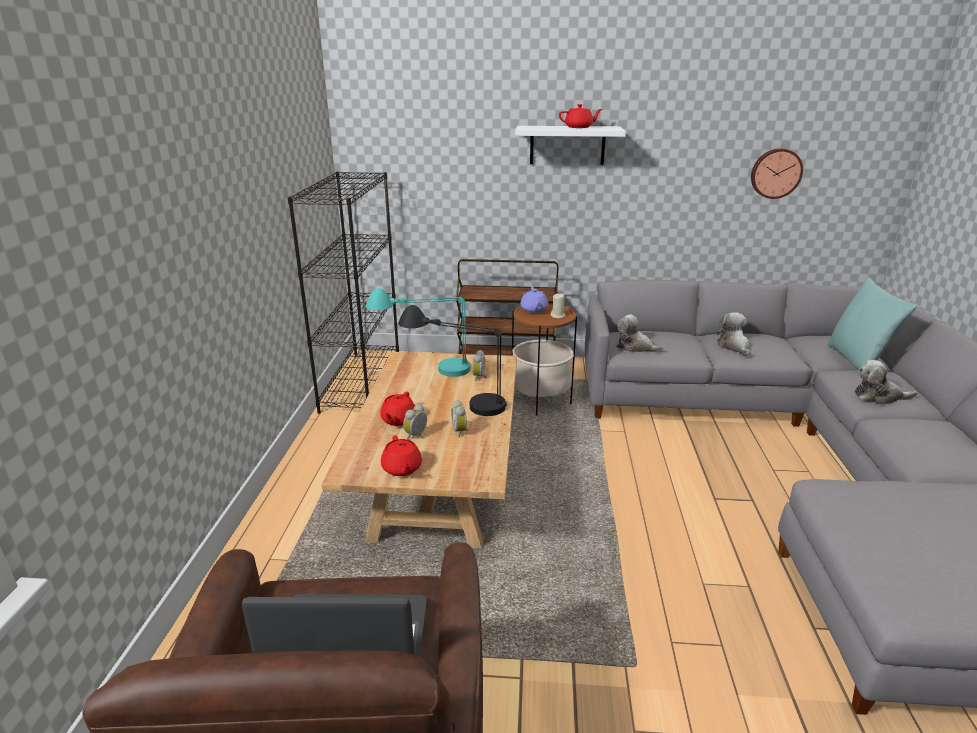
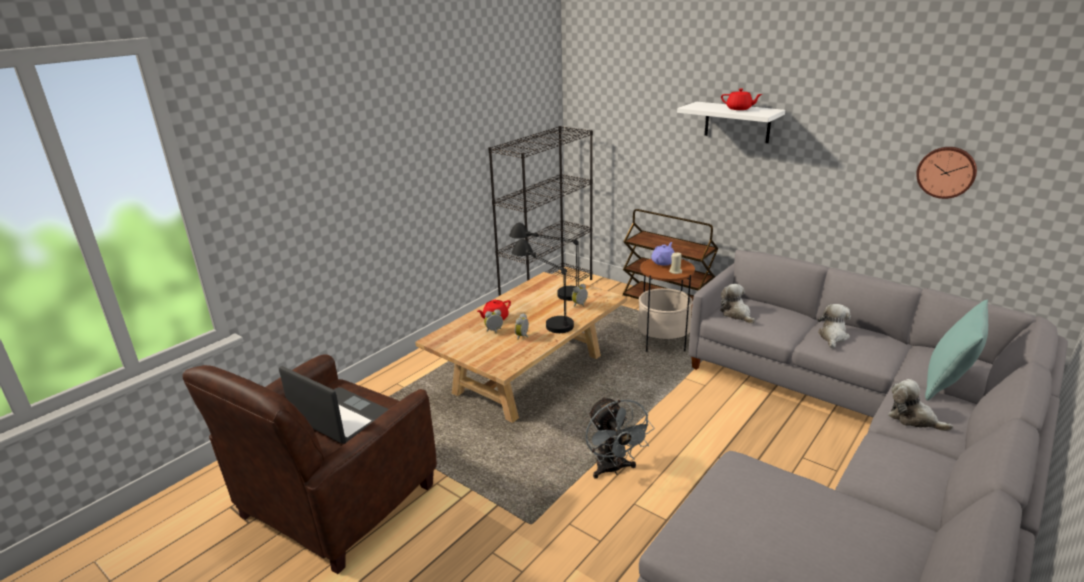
camera: 35 degrees right, 0 degrees up
turquoise table lamp [366,288,470,377] -> black table lamp [509,223,579,301]
red teapot [381,435,422,476] -> none
none -> grey fan [585,397,654,479]

